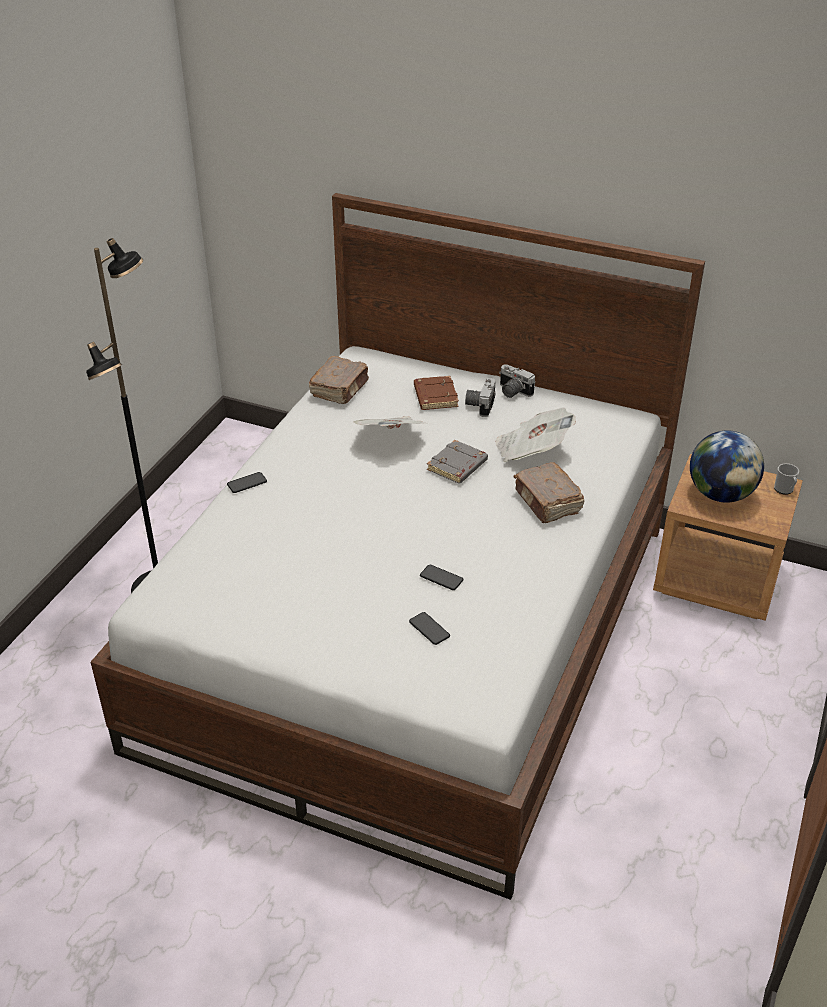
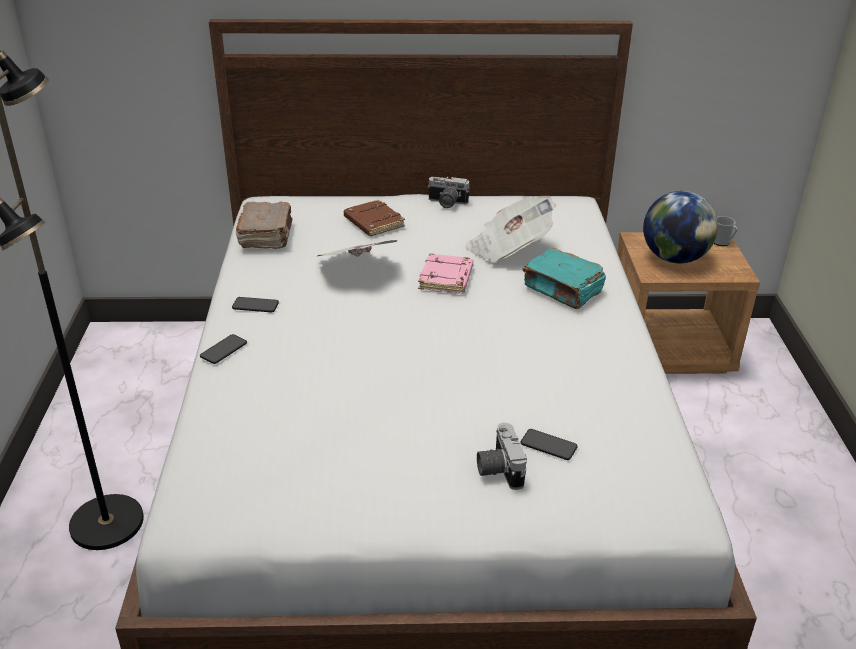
camera: 25 degrees left, 5 degrees down
phone [420,565,463,590] -> phone moved to [232,297,279,312]
grey book [427,440,488,484] -> pink book [418,253,473,294]
camera [465,378,495,417] -> camera moved to [477,423,527,490]
brown book [514,462,585,523] -> turquoise book [523,248,606,309]

